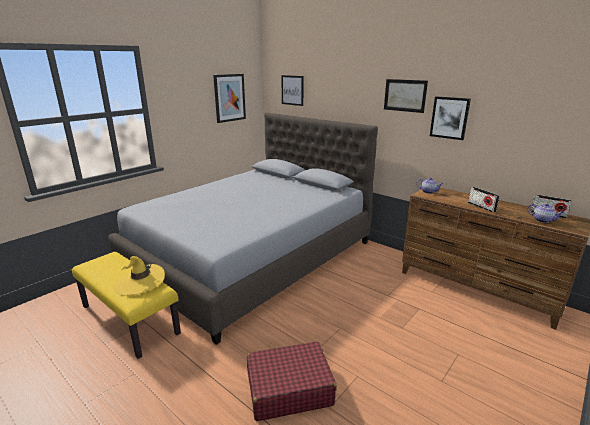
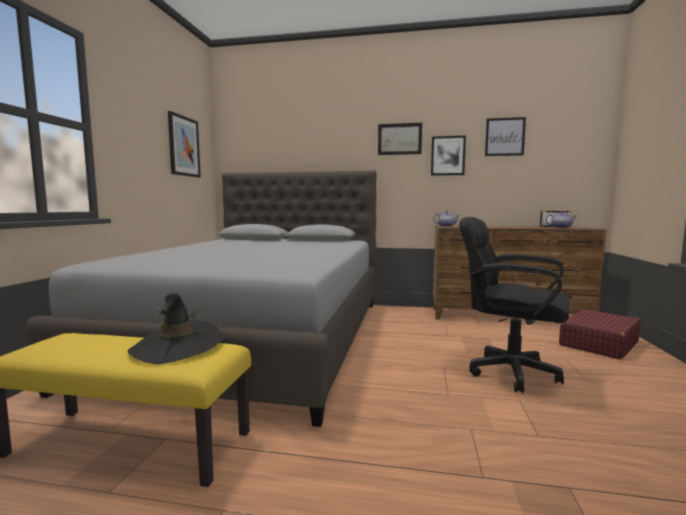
camera: 30 degrees left, 15 degrees down
yellow hat [114,256,165,296] -> black hat [128,293,223,364]
red suitcase [247,341,336,421] -> red suitcase moved to [559,309,641,360]
picture [281,75,304,106] -> picture moved to [485,117,526,156]
radio [468,187,500,212] -> none
none -> black office chair [459,217,569,393]

